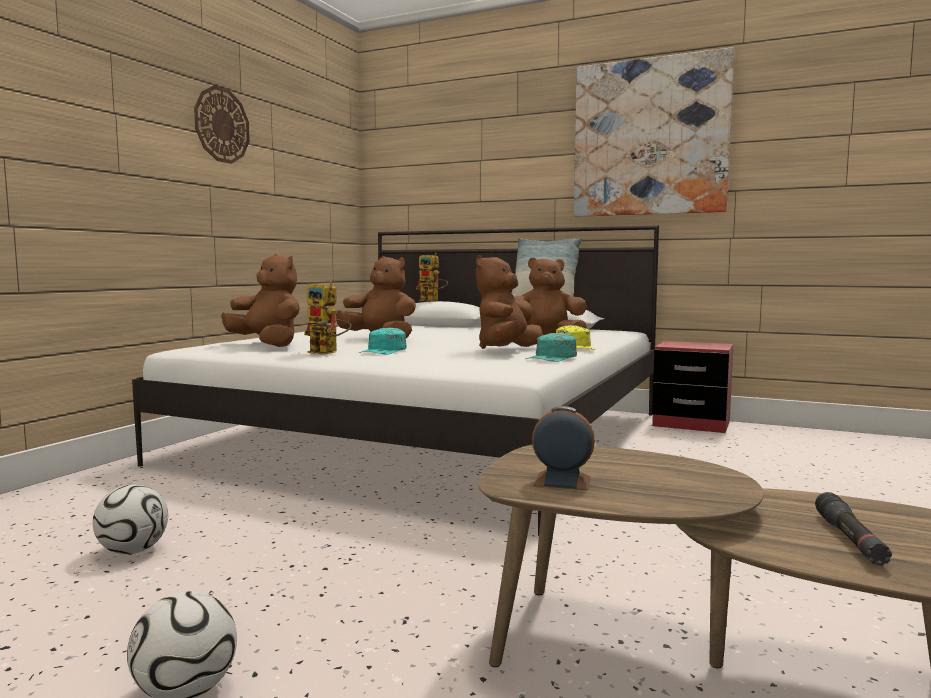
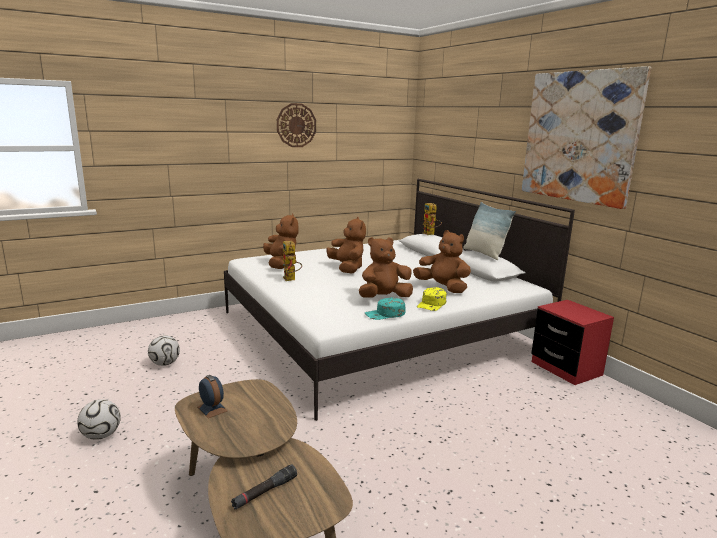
camera: 35 degrees right, 10 degrees up
turquoise cap [359,328,406,355] -> none

